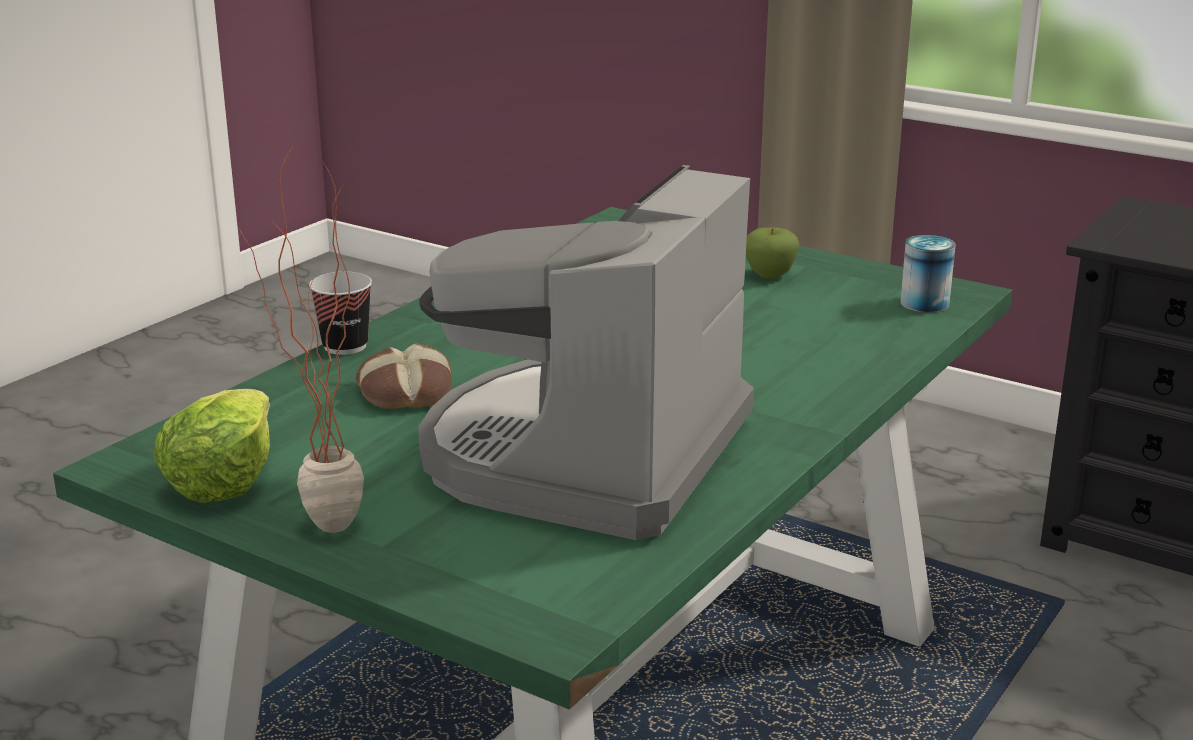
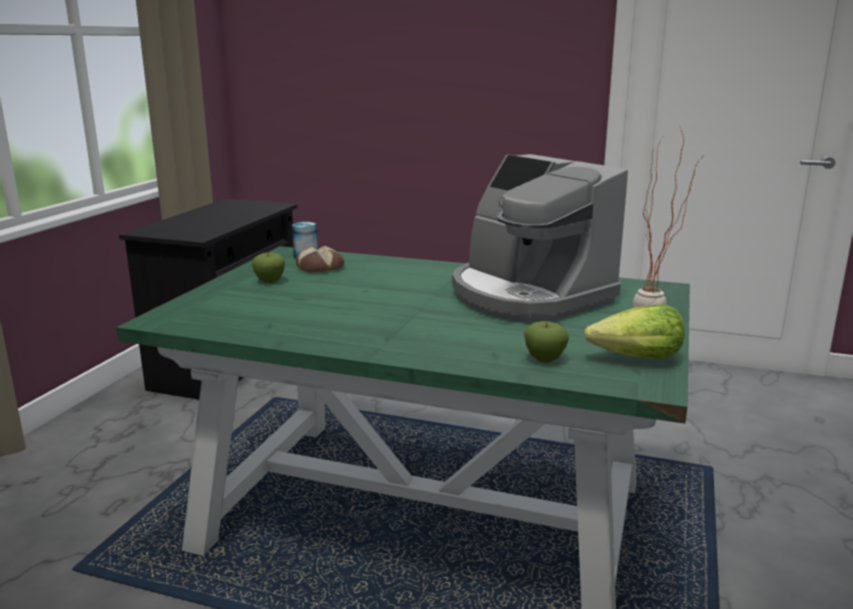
camera: 105 degrees left, 5 degrees down
cup [309,272,372,355] -> none
bread [356,343,452,409] -> bread moved to [296,246,344,273]
coffee machine [418,165,754,540] -> coffee machine turned 45 degrees clockwise [452,154,628,322]
none -> apple [524,321,569,363]

